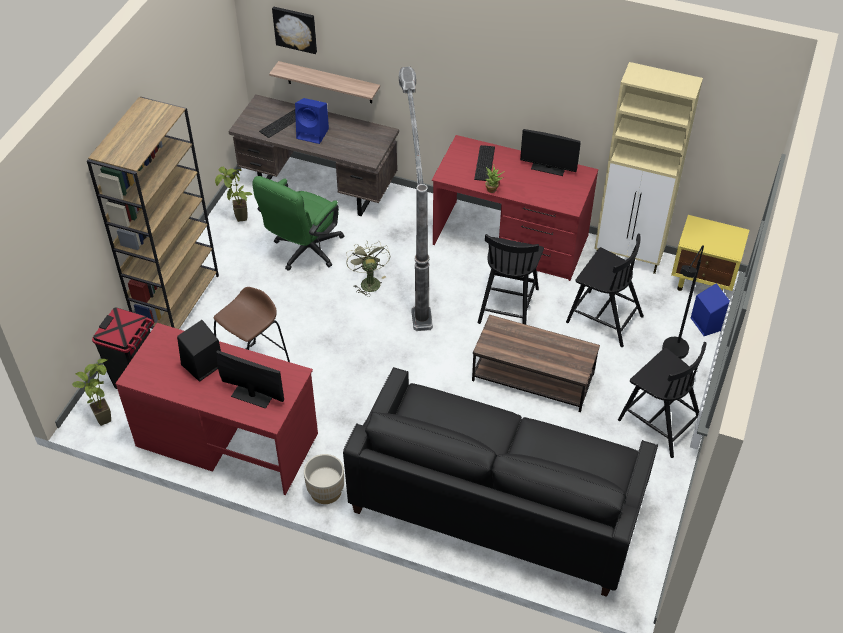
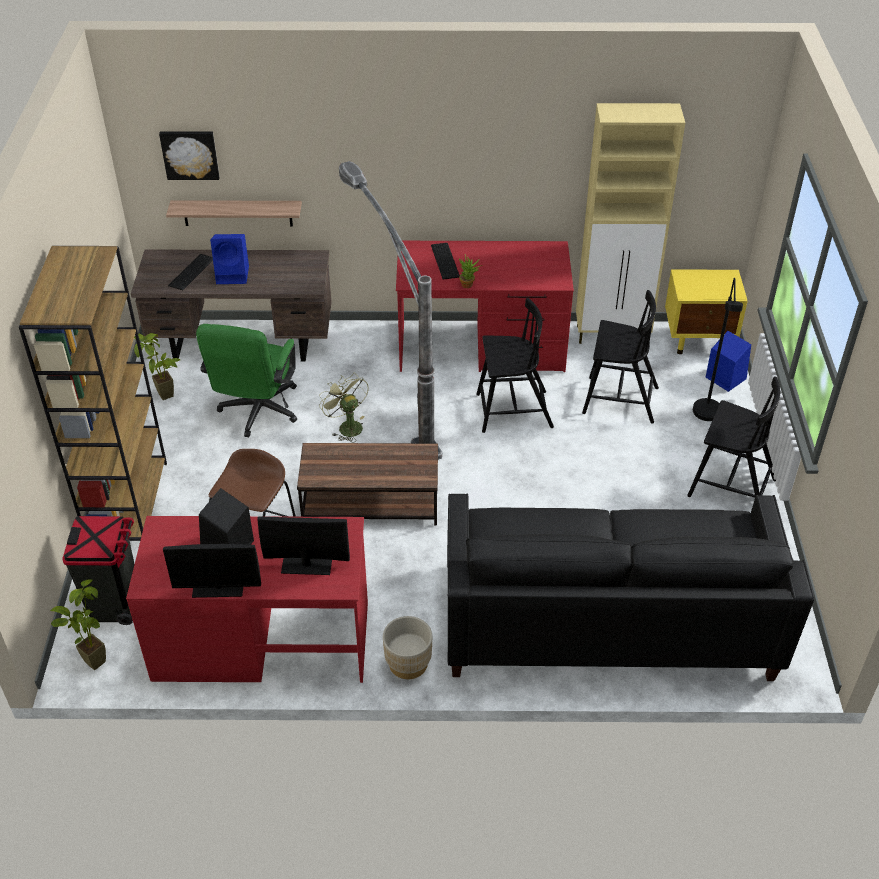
camera: 20 degrees left, 5 degrees down
brown coffee table [472,315,600,412] -> brown coffee table moved to [297,443,438,526]
black chair [478,234,544,324] -> black chair turned 90 degrees counterclockwise [476,298,554,433]
monitor [520,129,581,176] -> monitor moved to [163,544,261,598]

